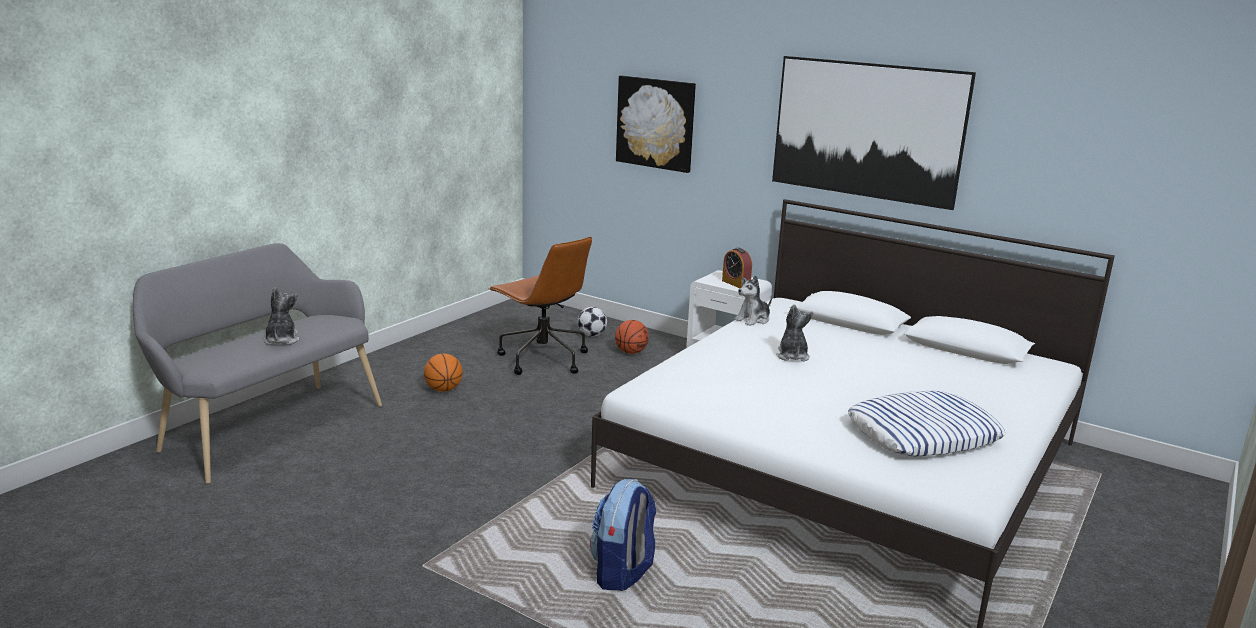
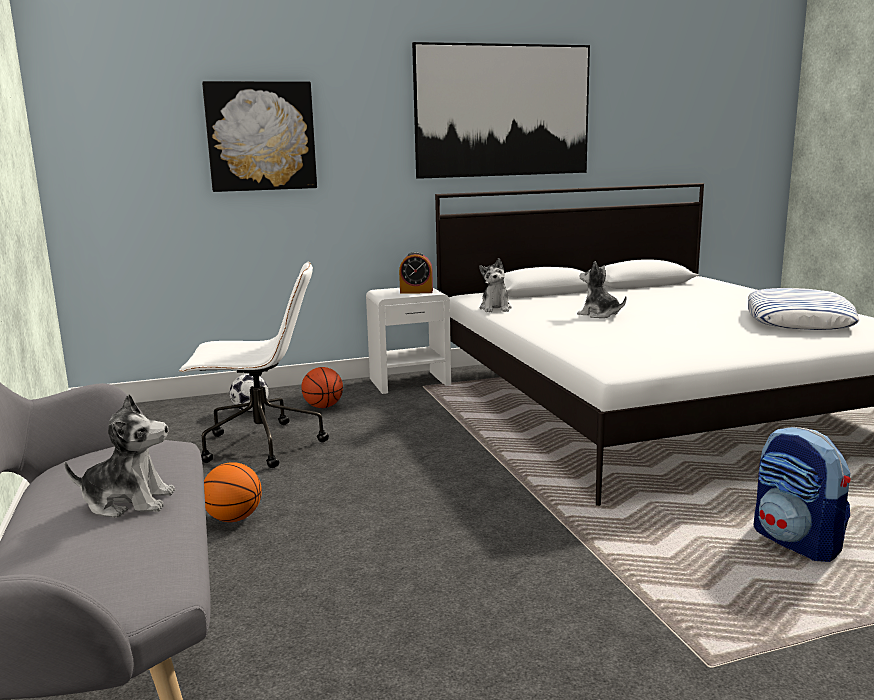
camera: 50 degrees left, 5 degrees down
plush toy [263,287,300,345] -> plush toy turned 150 degrees clockwise [64,394,175,518]
brown office chair [488,237,592,375] -> white office chair [179,262,329,468]

